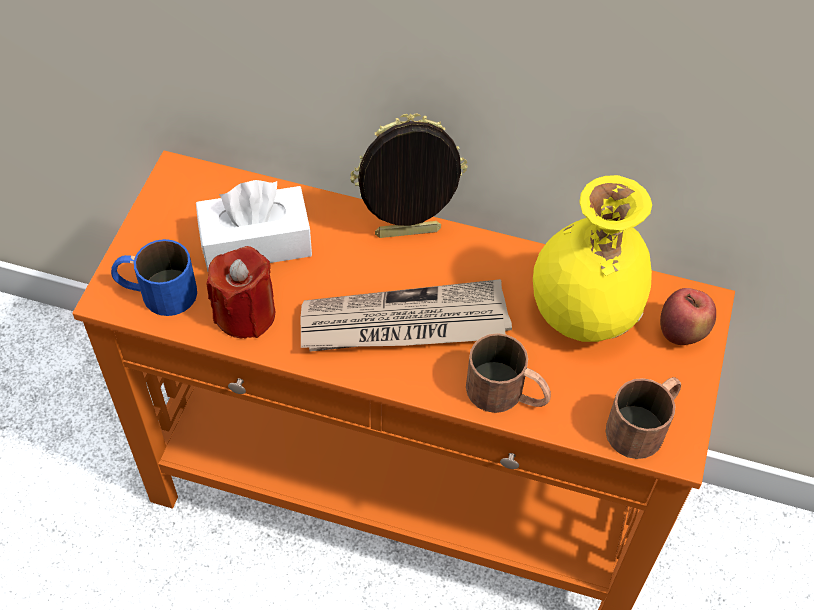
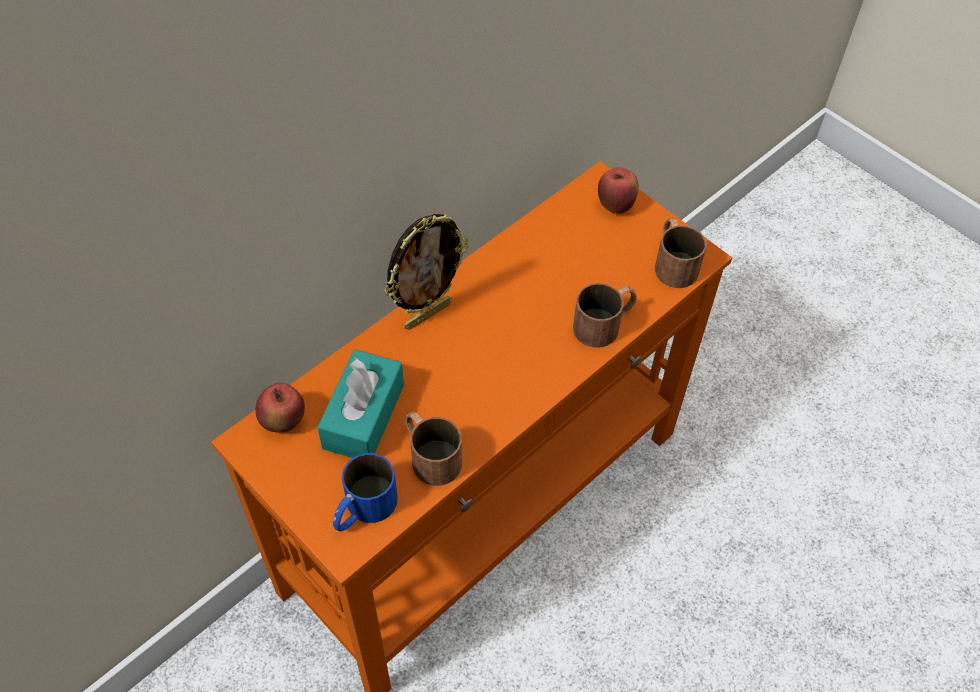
camera: 60 degrees left, 0 degrees up
white tissue box [196,180,312,271] -> turquoise tissue box [317,349,404,458]
red candle [207,246,275,339] -> brown mug [405,411,462,486]
newspaper [300,279,512,352] -> none
picture frame [350,114,468,238] -> picture frame turned 150 degrees counterclockwise [384,214,469,330]
yellow vase [533,175,652,342] -> none
none -> apple [255,383,305,433]

